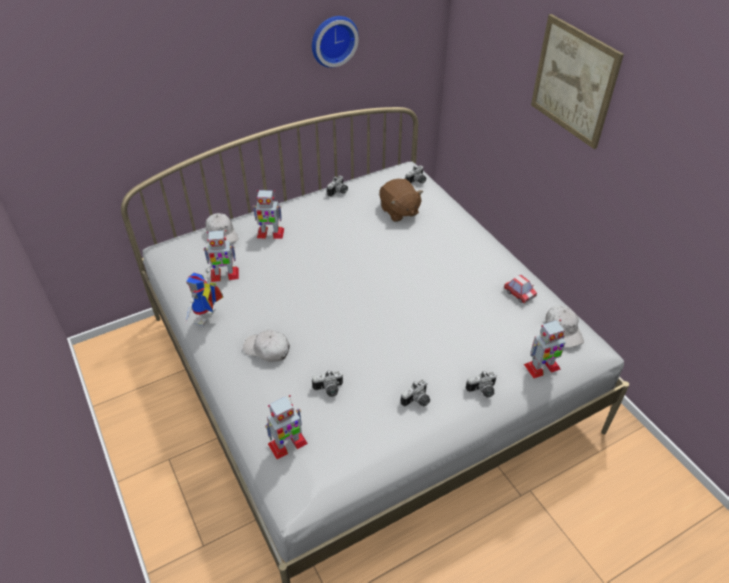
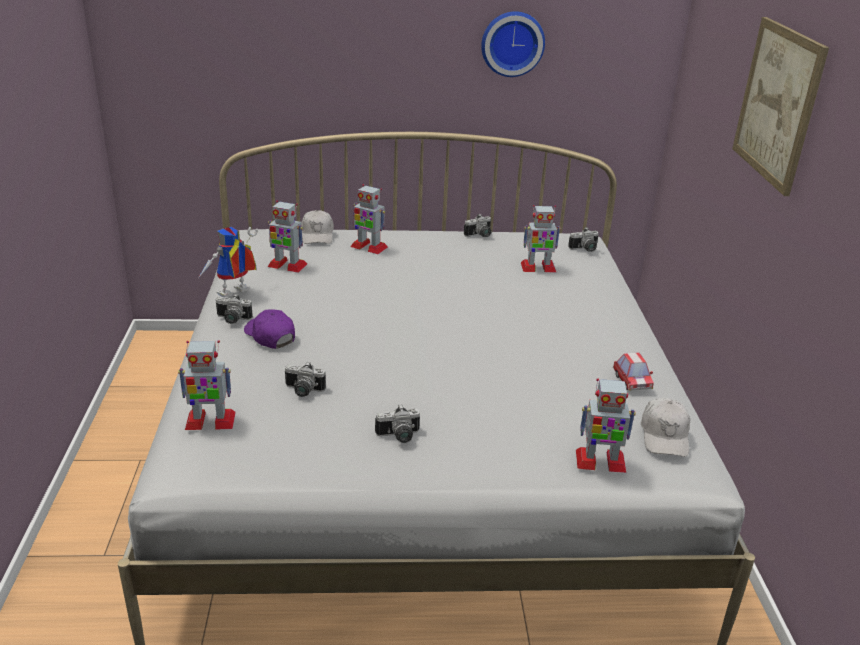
camera: 25 degrees right, 15 degrees down
white cap [243,329,290,362] -> purple cap [244,309,295,349]
brown plush toy [379,179,423,222] -> toy robot [521,205,561,272]
camera [466,371,497,398] -> camera moved to [216,294,253,324]

